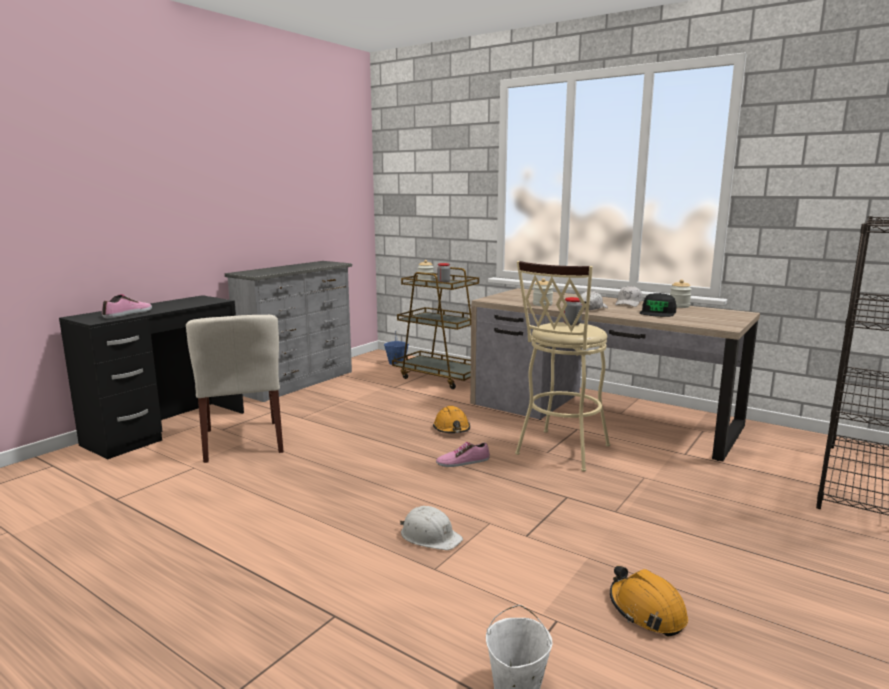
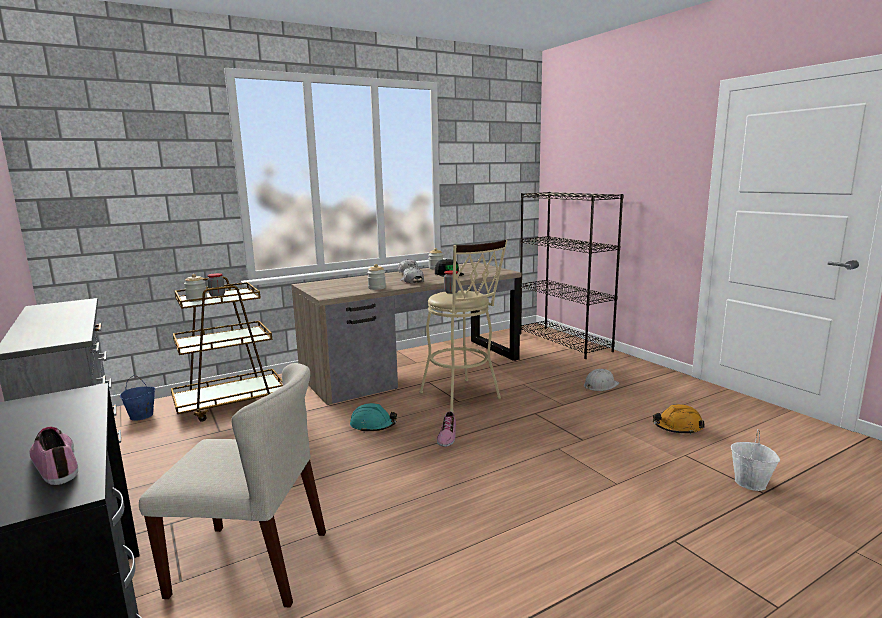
camera: 65 degrees left, 0 degrees up
white hard hat [400,506,463,550] -> white hard hat moved to [584,369,619,391]
orange hard hat [433,406,470,433] -> turquoise hard hat [350,403,397,433]

